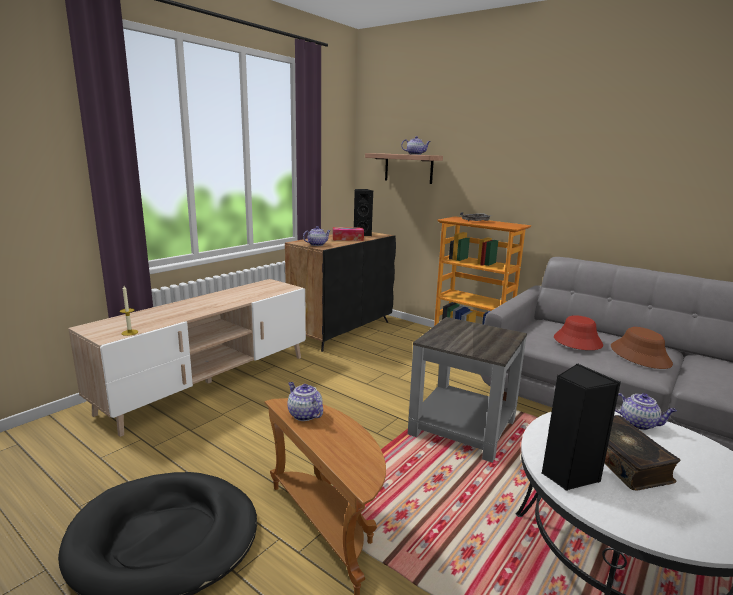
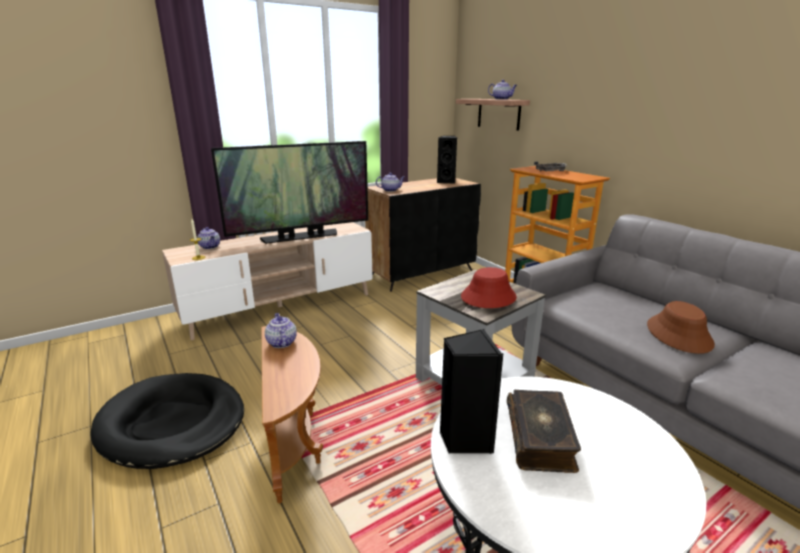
camera: 20 degrees right, 5 degrees up
tissue box [333,227,364,241] -> none
red hat [554,315,603,350] -> red hat moved to [461,267,517,308]
teapot [615,393,677,430] -> teapot moved to [197,227,220,249]
none -> television [211,141,368,244]

